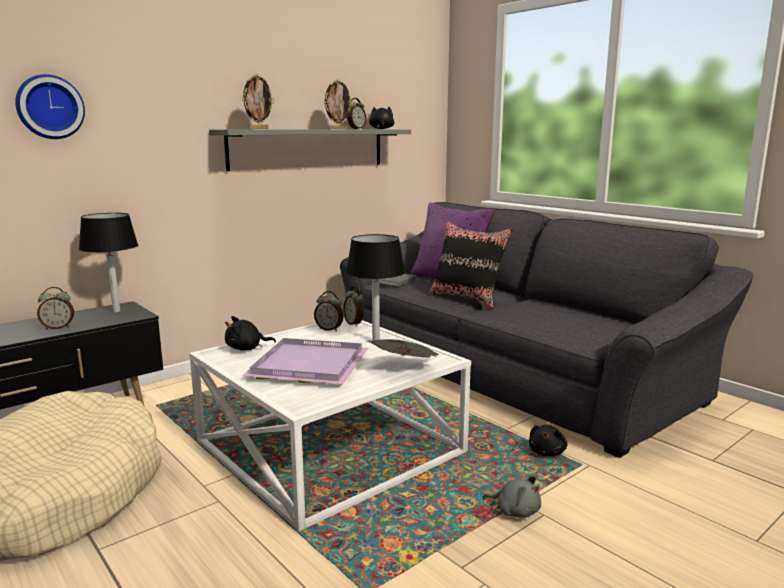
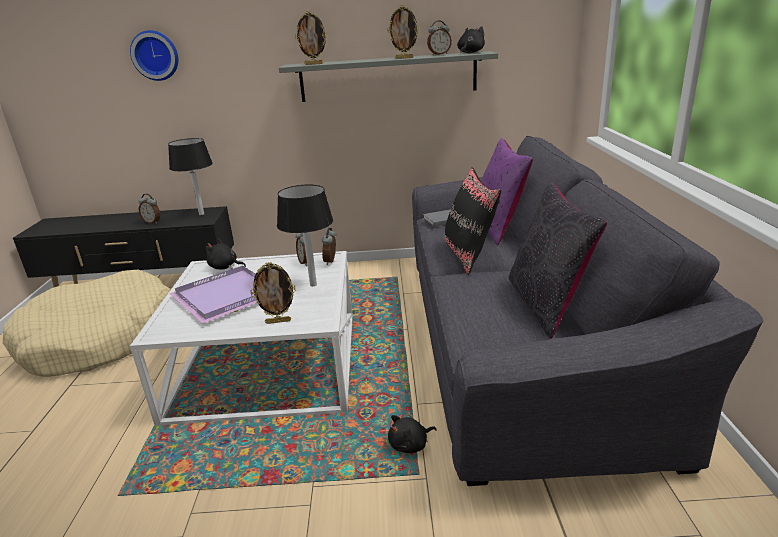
camera: 40 degrees right, 10 degrees up
newspaper [367,339,439,358] -> picture frame [250,262,296,324]
grey plush toy [483,475,541,518] -> none
none -> black pillow [508,182,607,339]

